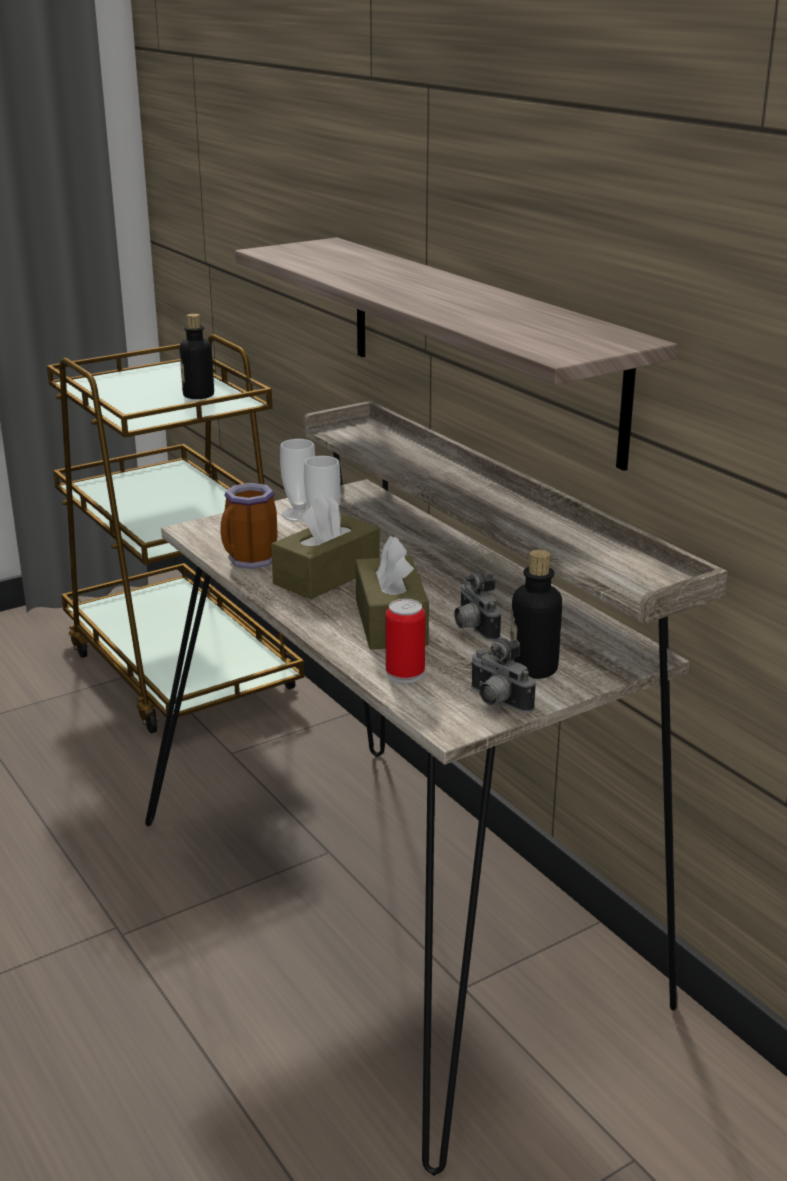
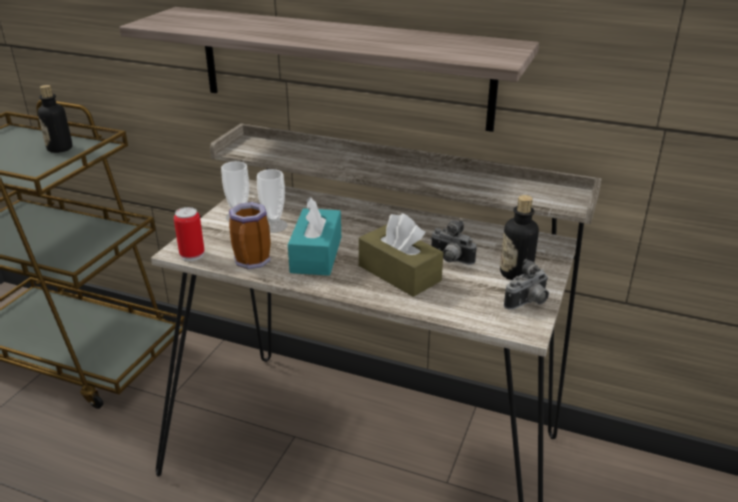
camera: 35 degrees left, 5 degrees up
brown tissue box [271,493,380,599] -> turquoise tissue box [288,197,341,276]
can [386,599,426,684] -> can moved to [174,207,205,261]
camera [470,638,536,713] -> camera turned 45 degrees counterclockwise [504,259,549,310]

